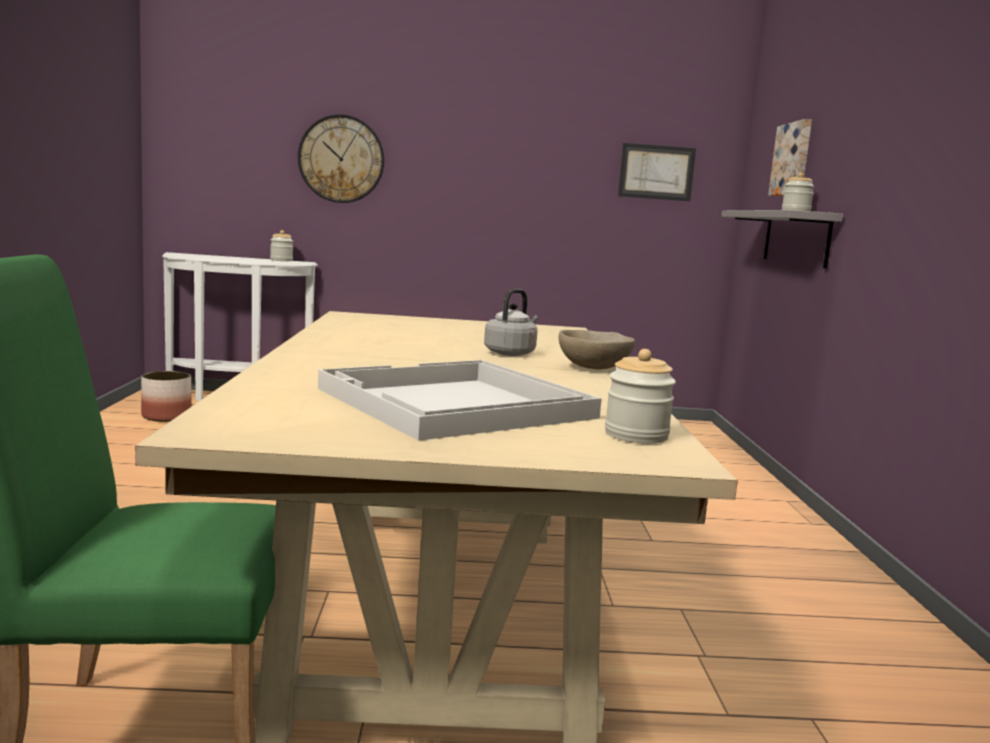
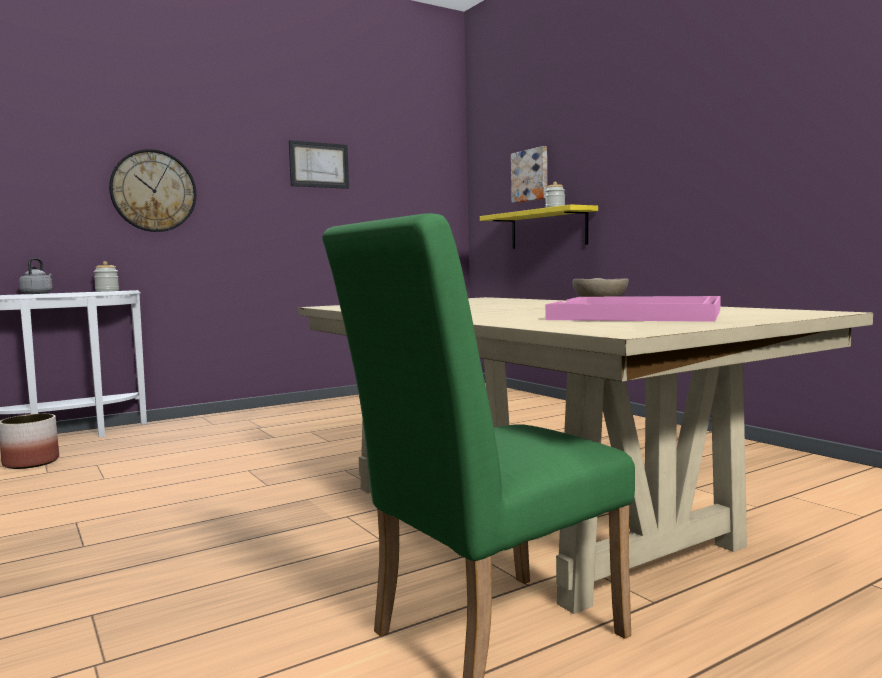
camera: 30 degrees left, 5 degrees down
white tray [318,360,602,441] -> pink tray [545,296,721,322]
grey kettle [484,289,538,356] -> grey kettle moved to [19,258,52,294]
jar [605,349,676,443] -> none
picture [618,143,696,201] -> picture moved to [289,140,349,189]
grey shelf [721,210,844,269] -> yellow shelf [480,204,598,249]

